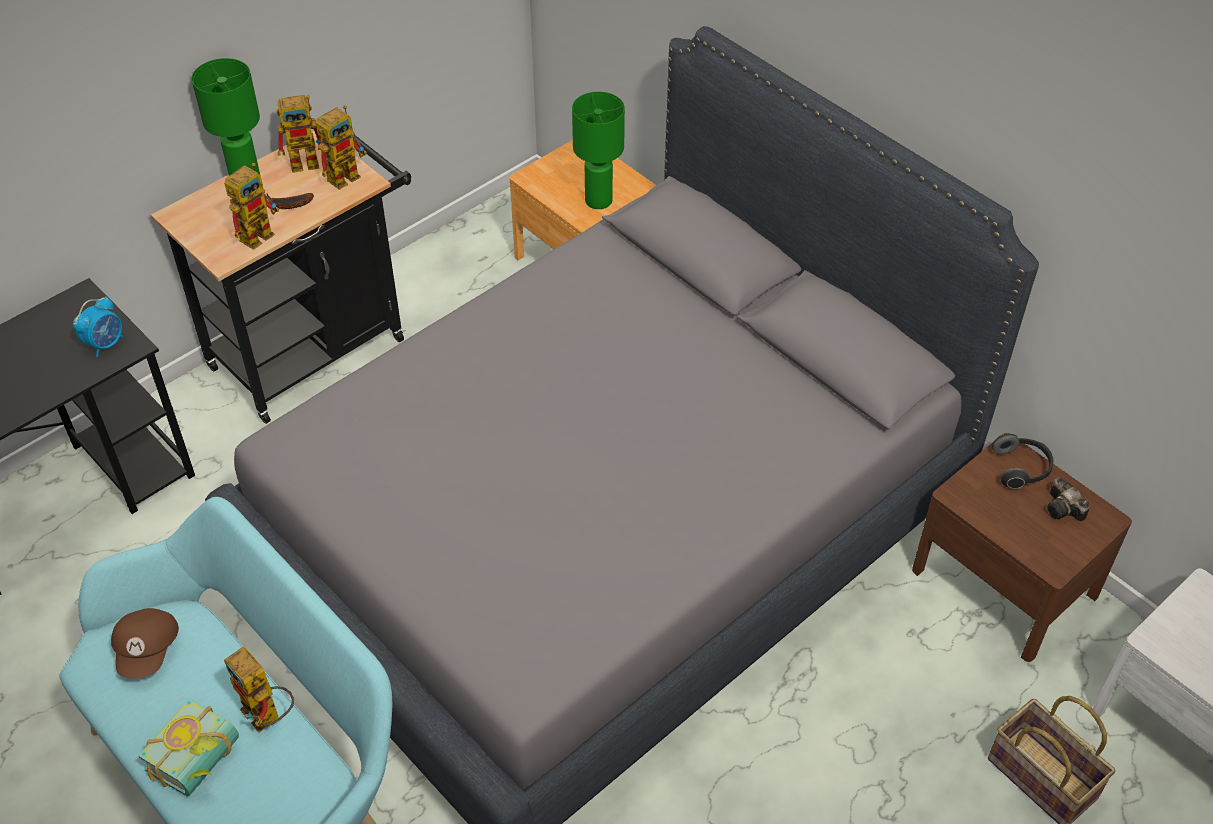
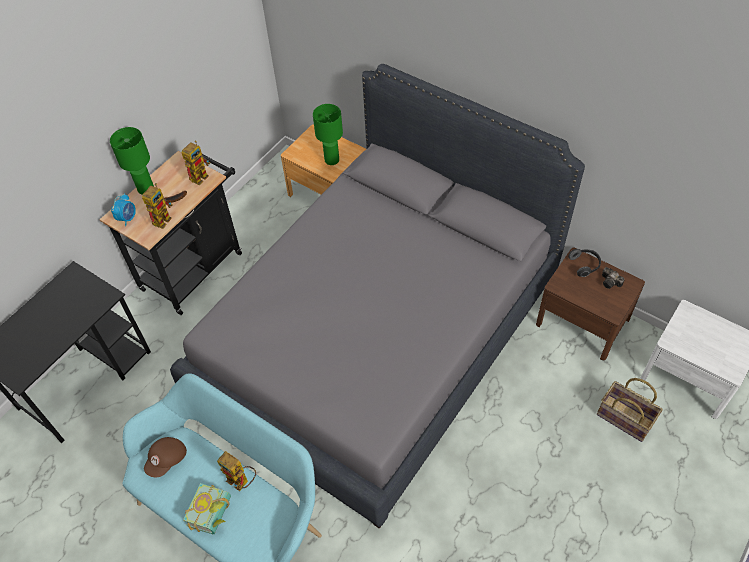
camera: 10 degrees left, 5 degrees up
alarm clock [73,296,123,357] -> alarm clock moved to [111,193,136,226]
brown cap [111,608,179,678] -> brown cap turned 45 degrees clockwise [144,437,187,477]
toy robot [276,95,321,173] -> none

